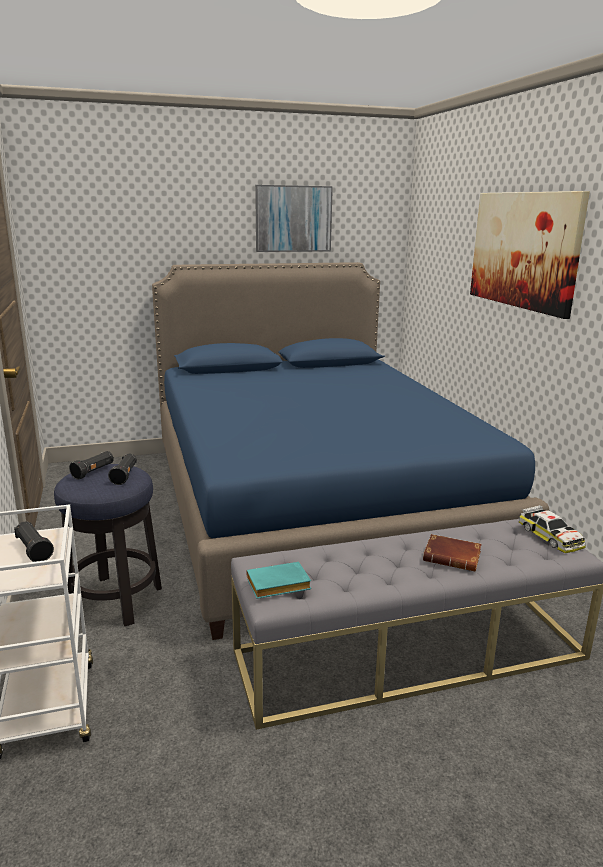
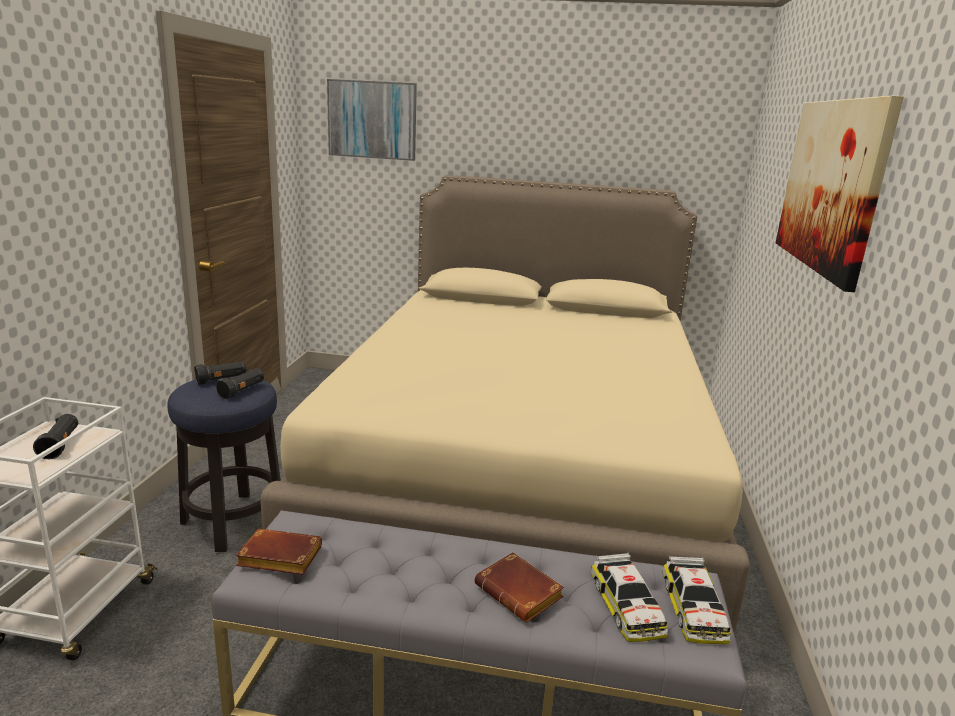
camera: 25 degrees right, 0 degrees up
blue bed [152,262,549,640] -> beige bed [260,175,750,635]
turquoise book [247,562,311,599] -> brown book [236,529,322,575]
picture [255,185,333,252] -> picture moved to [327,79,417,161]
none -> toy car [591,553,668,642]

